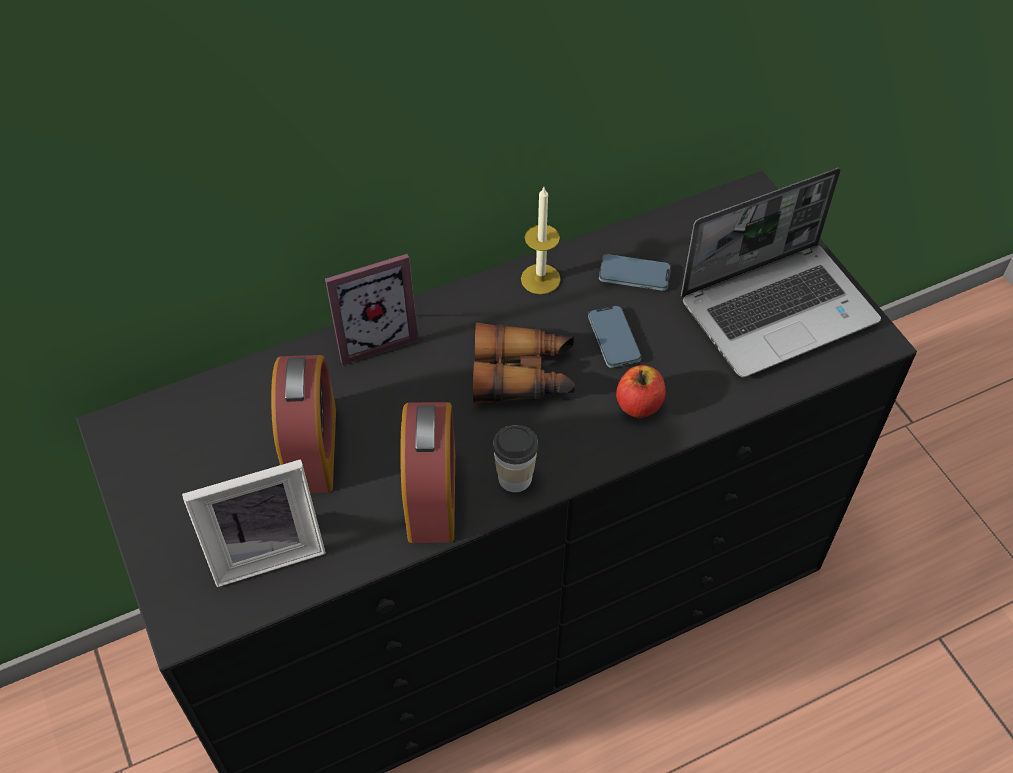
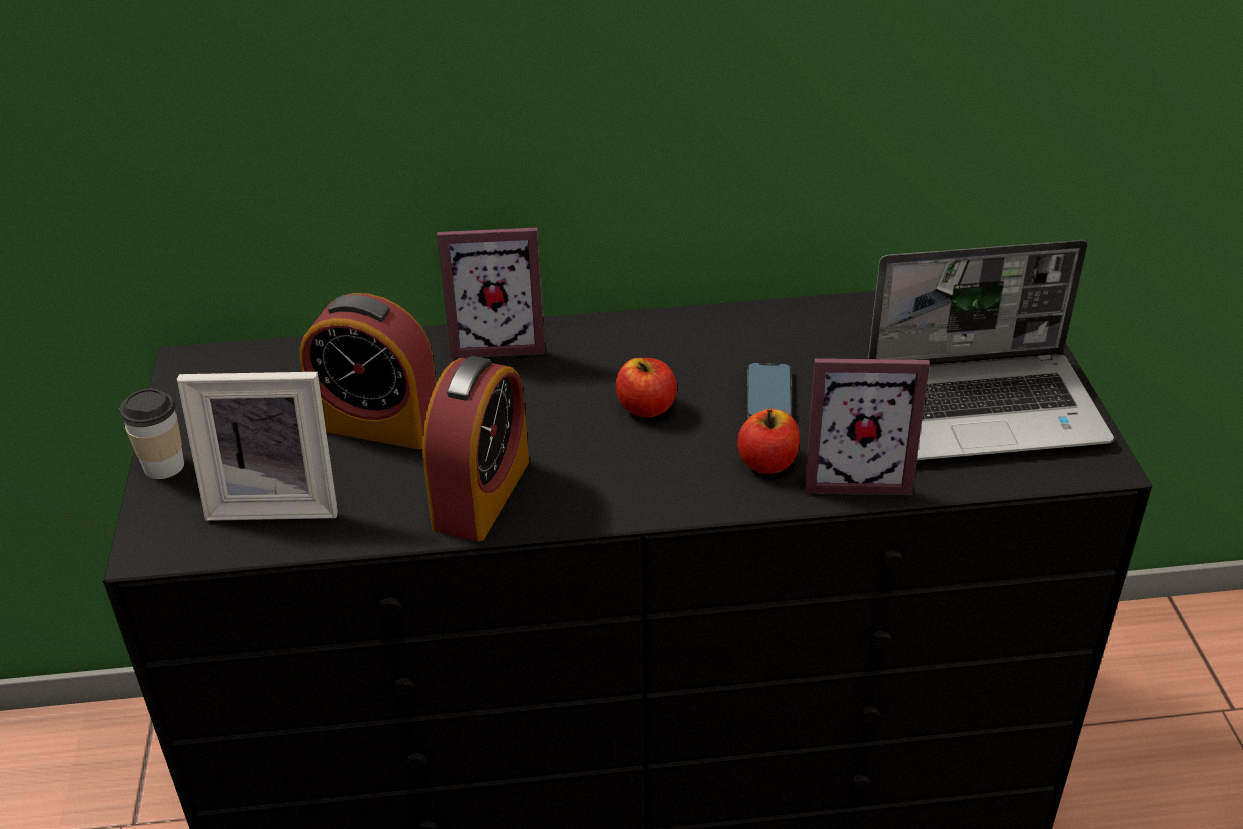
camera: 20 degrees right, 15 degrees down
alarm clock [271,355,336,493] -> alarm clock turned 90 degrees clockwise [299,293,436,449]
binoculars [473,322,575,403] -> apple [616,358,677,417]
cup [493,425,538,492] -> cup moved to [119,389,184,479]
candle [521,187,561,294] -> none
phone [599,254,671,291] -> none
none -> picture frame [804,358,930,495]

